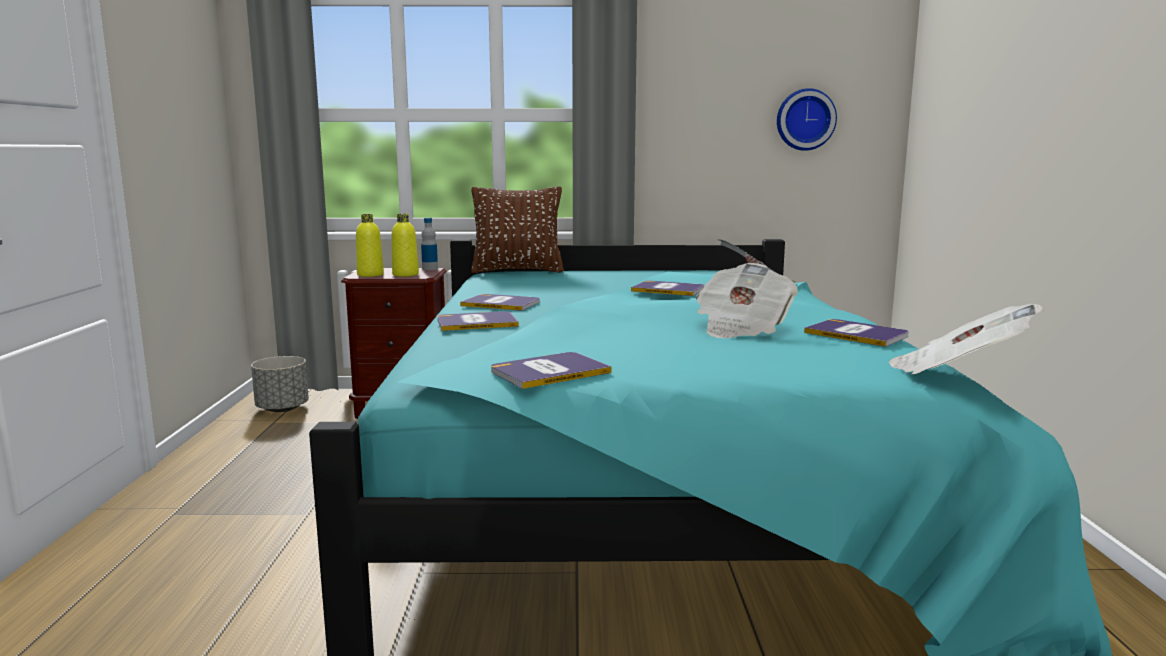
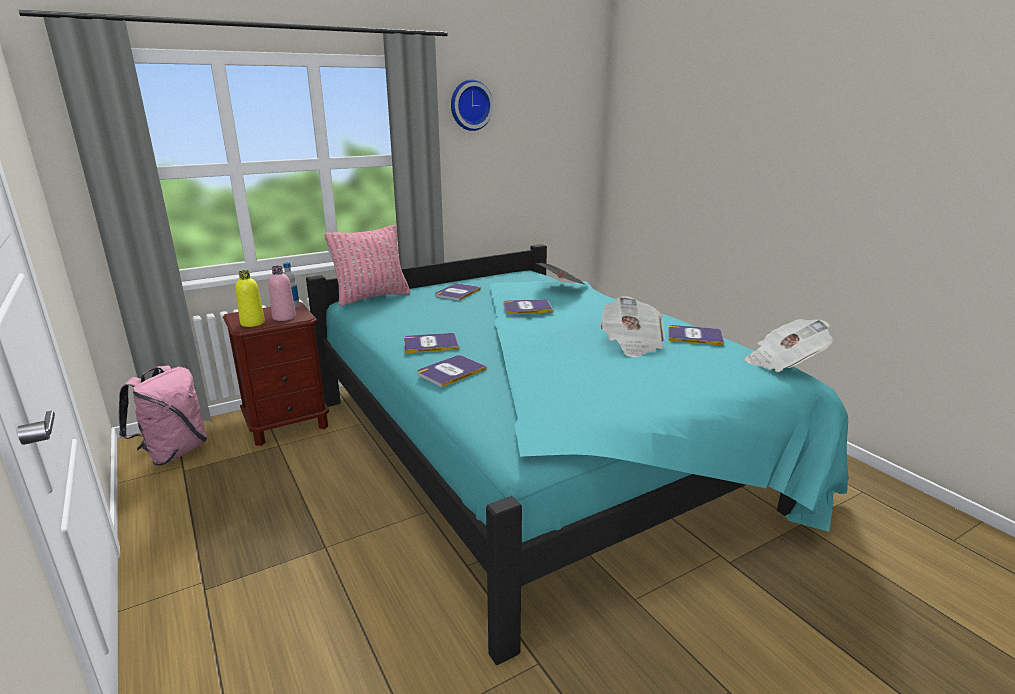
camera: 30 degrees left, 10 degrees up
grey planter [251,356,309,412] -> pink backpack [119,365,207,466]
yellow bottle [392,214,419,277] -> pink bottle [268,266,296,321]
brown pillow [471,186,564,273] -> pink pillow [325,225,410,306]
book [491,352,612,389] -> book moved to [435,283,481,301]
wall clock [777,88,837,151] -> wall clock moved to [451,80,494,131]

